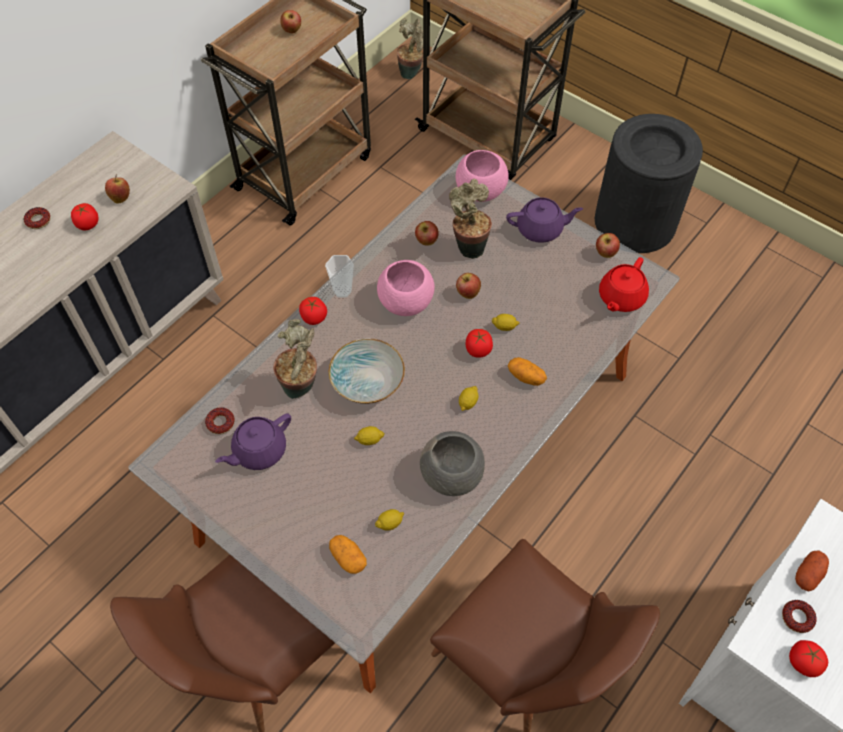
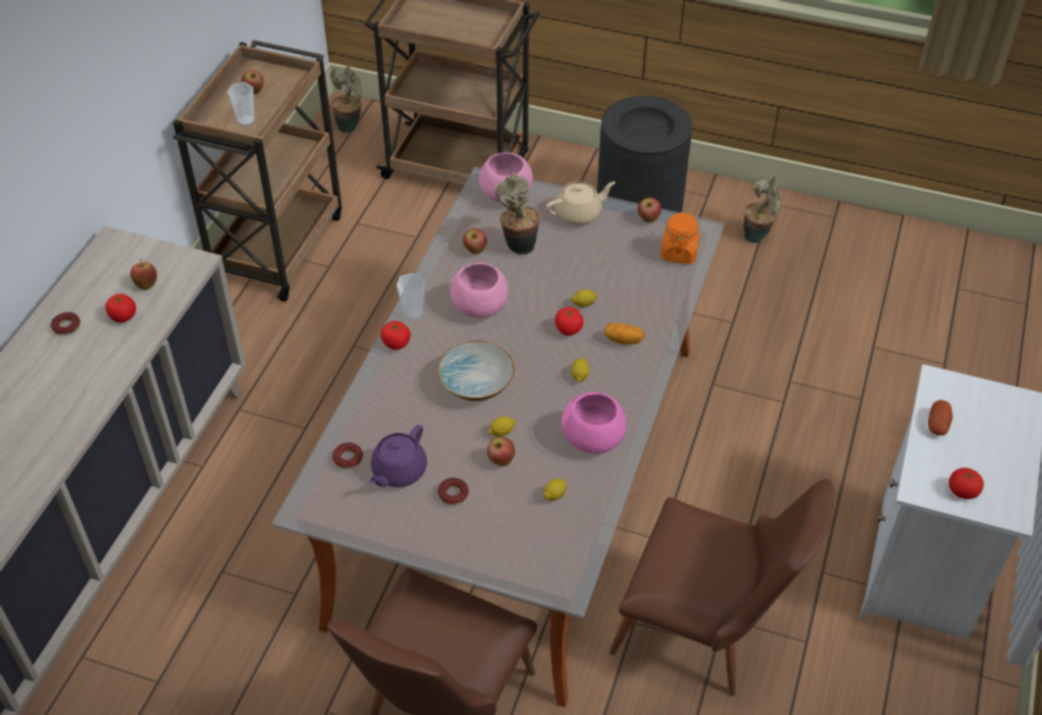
camera: 20 degrees left, 10 degrees down
potted plant [273,319,317,399] -> potted plant moved to [744,174,782,243]
potato [329,535,367,574] -> none
grey bowl [420,431,485,496] -> pink bowl [561,392,626,454]
apple [456,273,481,299] -> apple moved to [487,437,515,466]
purple teapot [506,197,583,243] -> beige teapot [546,181,616,225]
red teapot [599,257,649,312] -> orange jar [661,212,700,264]
donut [782,600,817,633] -> donut moved to [438,478,469,505]
none -> cup [227,82,255,126]

